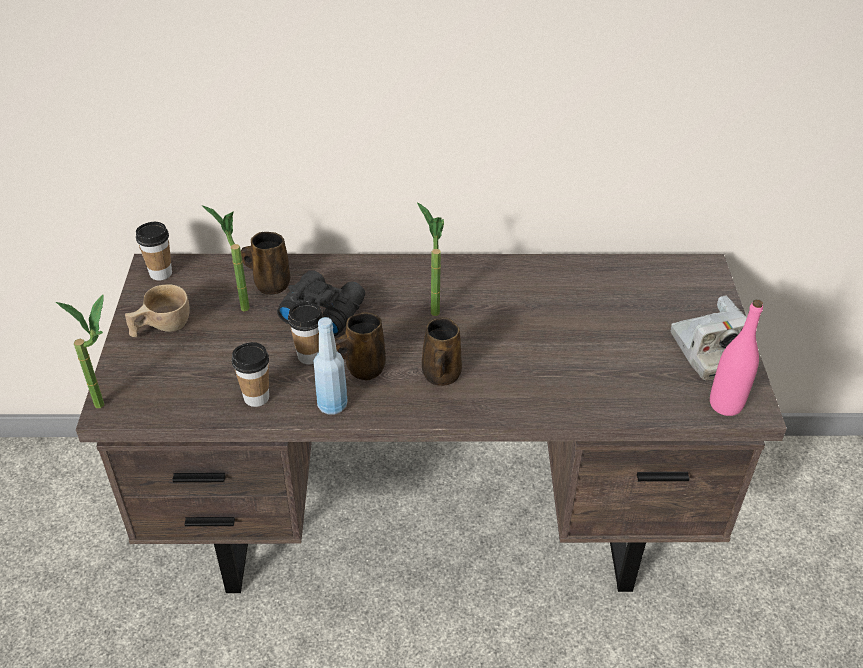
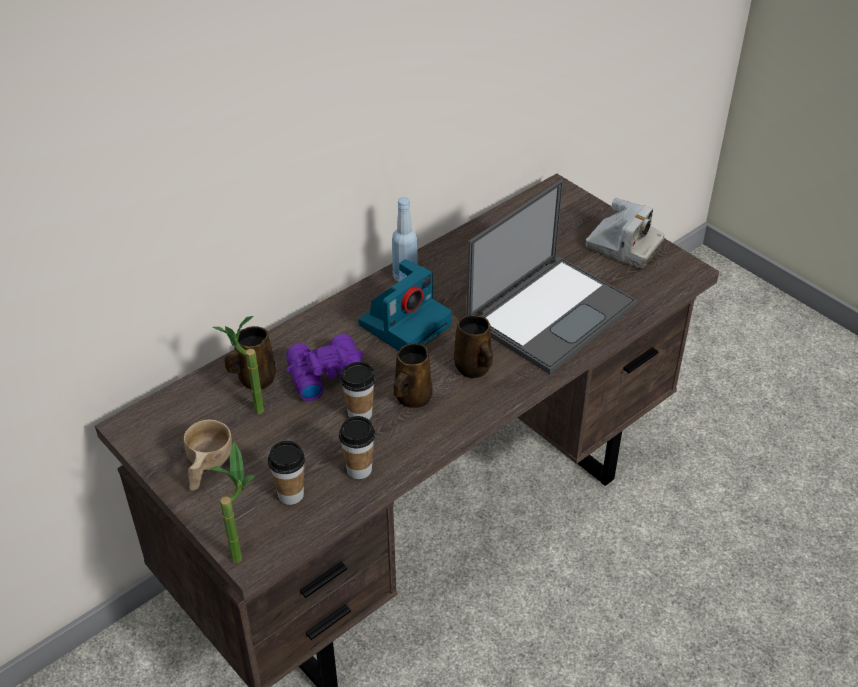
camera: 40 degrees left, 0 degrees up
cup [136,222,172,280] -> cup moved to [268,441,305,505]
black binoculars [277,270,365,337] -> purple binoculars [286,334,364,401]
blue bottle [314,317,348,415] -> blue bottle moved to [392,197,418,282]
potted plant [417,202,444,316] -> camera [358,259,451,351]
pink bottle [710,299,763,416] -> none
none -> laptop [466,179,637,374]

